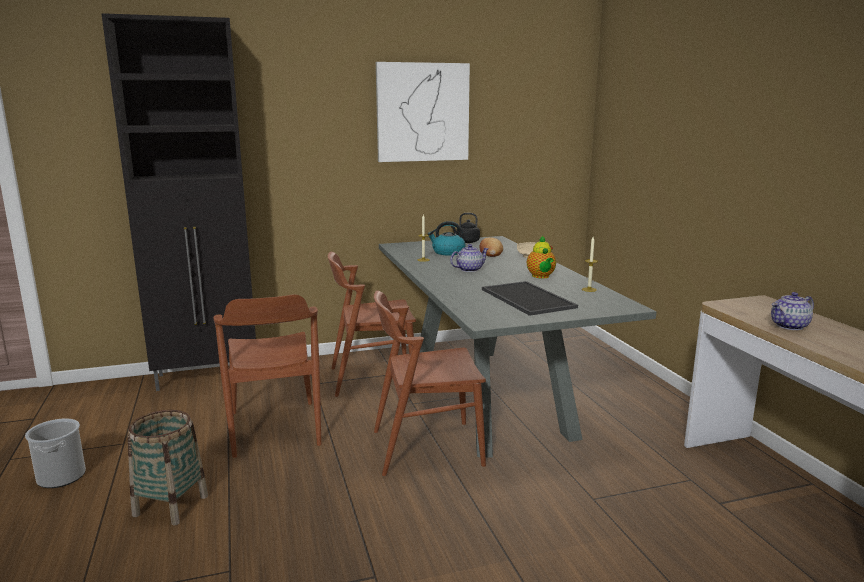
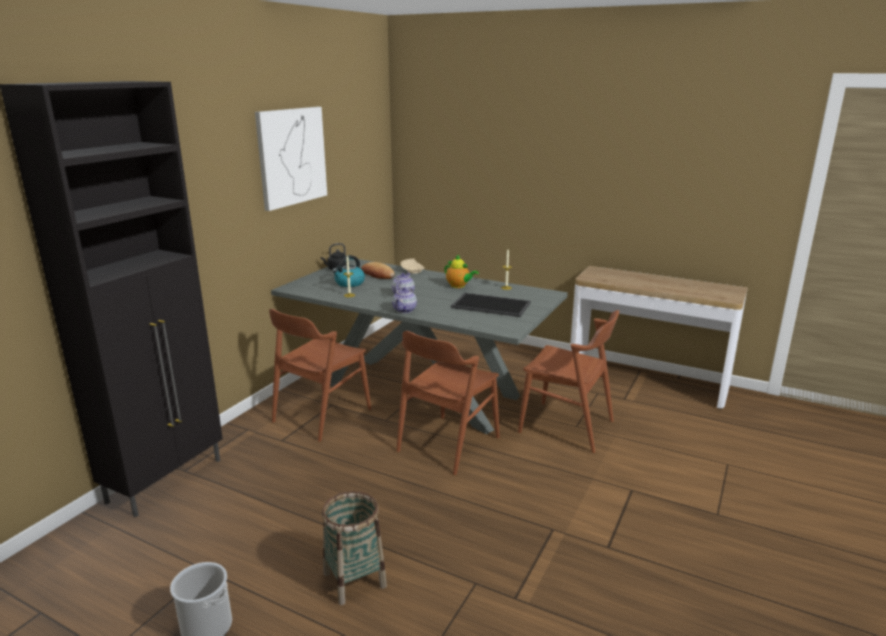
camera: 45 degrees left, 5 degrees up
brown chair [213,295,321,458] -> brown chair moved to [518,310,619,453]
teapot [771,292,814,330] -> teapot moved to [392,287,417,313]

